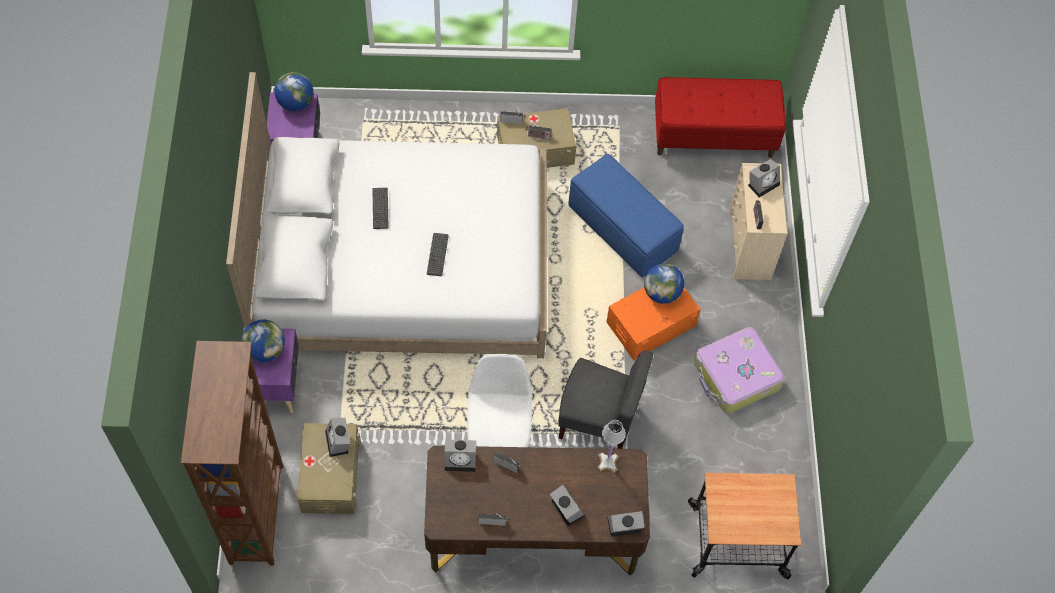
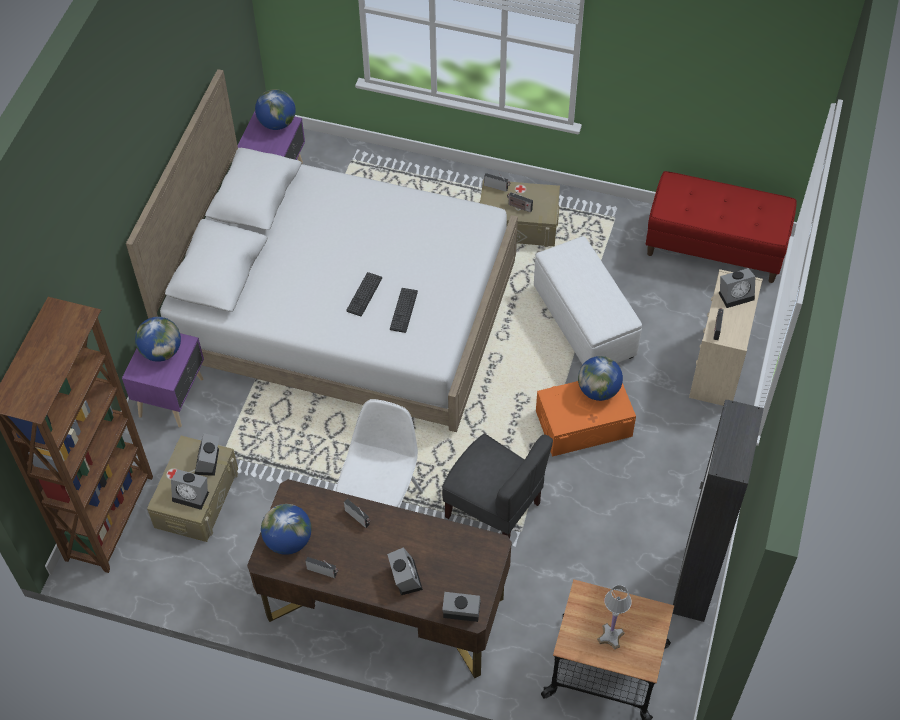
camera: 20 degrees right, 5 degrees down
keyboard [373,188,389,229] -> keyboard moved to [390,288,418,333]
alarm clock [445,439,476,472] -> alarm clock moved to [171,469,209,510]
blue ottoman [568,154,684,278] -> white ottoman [534,236,642,365]
white table lamp [597,420,626,473] -> white table lamp moved to [597,585,631,649]
suitcase [694,327,785,414] -> none
none -> globe [261,504,312,555]
none -> black wardrobe [673,400,764,622]

